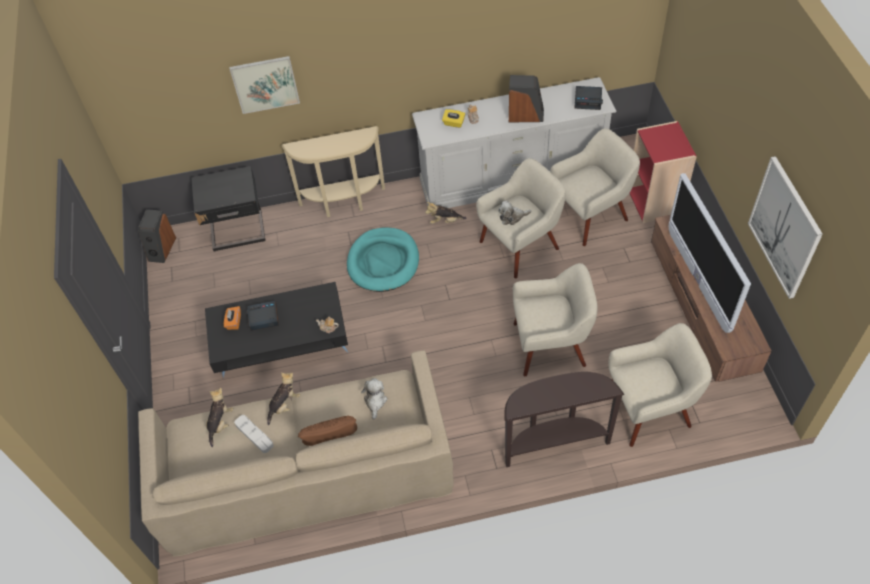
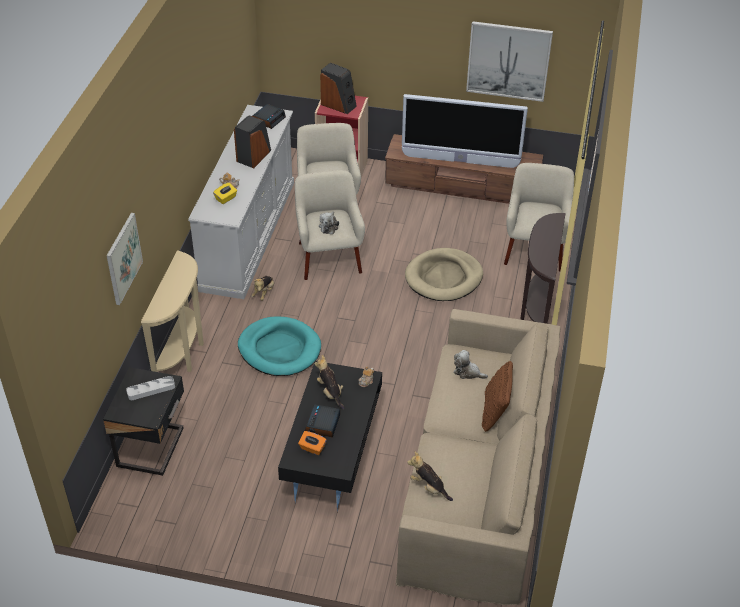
camera: 70 degrees left, 10 degrees down
speaker [138,209,176,263] -> speaker moved to [320,62,357,114]
grey tray [234,415,274,453] -> grey tray moved to [126,376,175,400]
plush toy [267,372,301,425] -> plush toy moved to [315,355,345,409]
beige armchair [513,263,598,376] -> beige dog bed [405,248,483,301]

